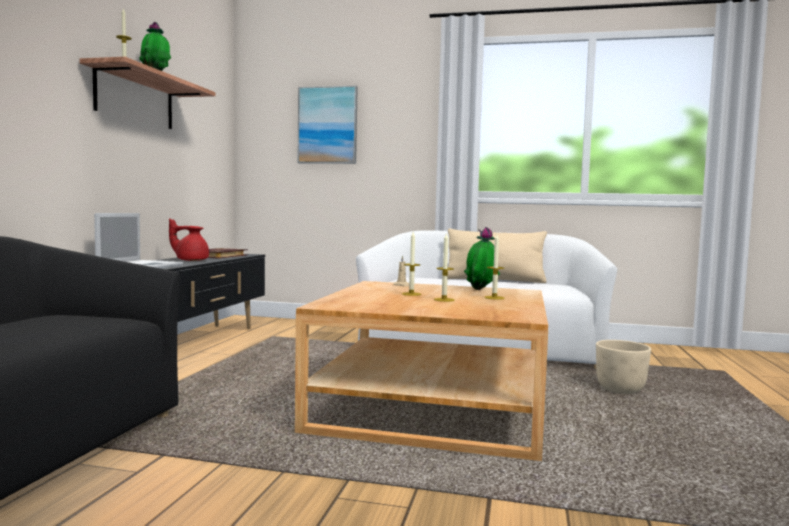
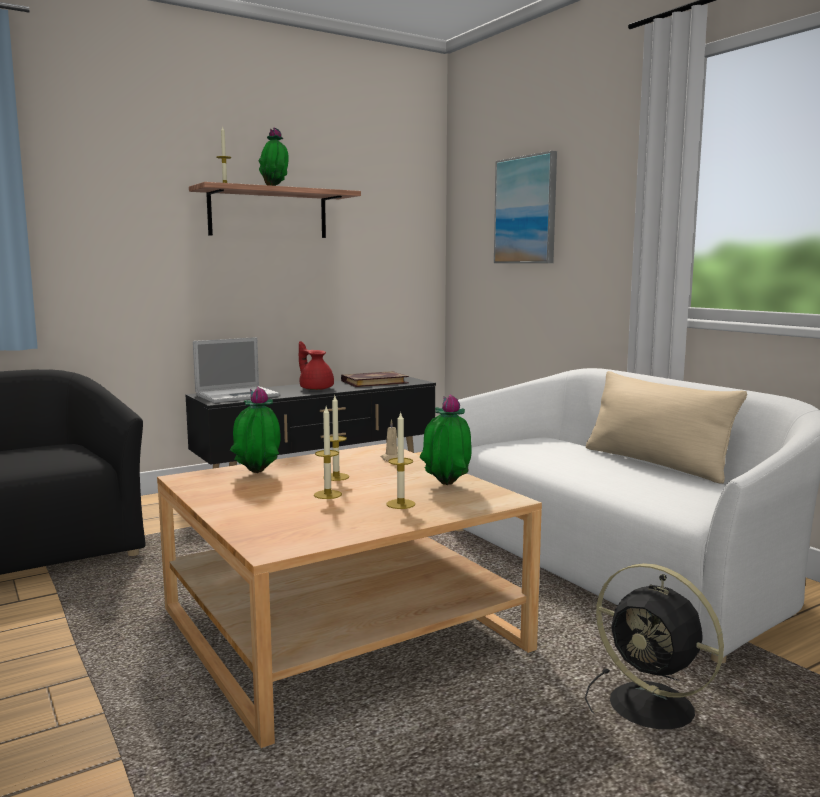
camera: 45 degrees right, 5 degrees up
beige planter [596,340,651,394] -> black fan [585,563,724,729]
none -> potted plant [230,387,281,473]

